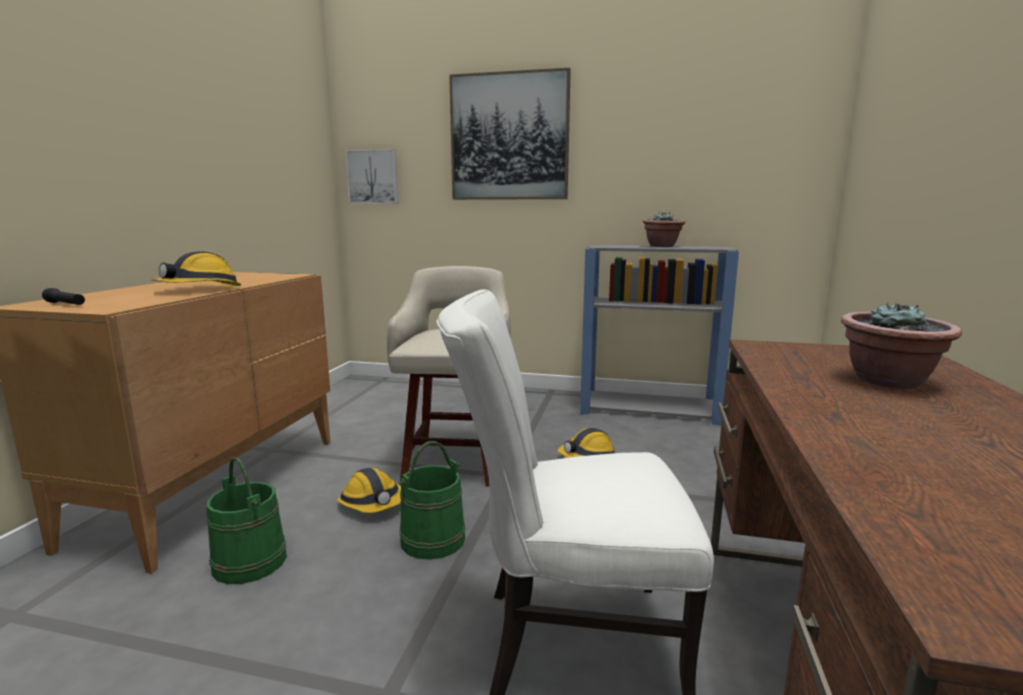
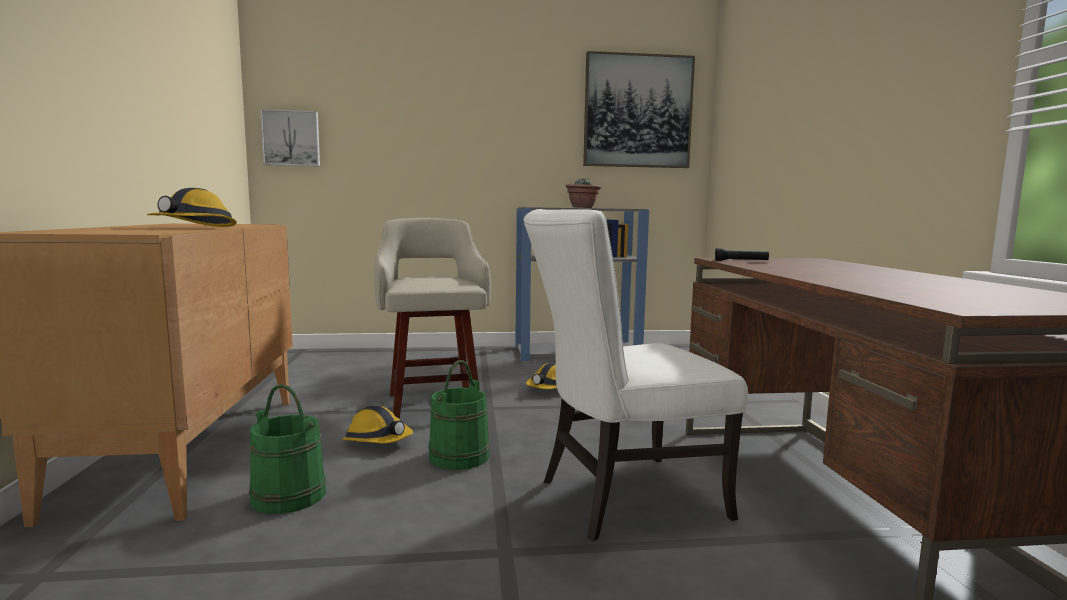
camera: 20 degrees left, 5 degrees down
black flashlight [42,288,85,305] -> black flashlight moved to [715,248,769,261]
picture [449,68,571,200] -> picture moved to [583,51,695,168]
potted plant [841,302,962,389] -> none

